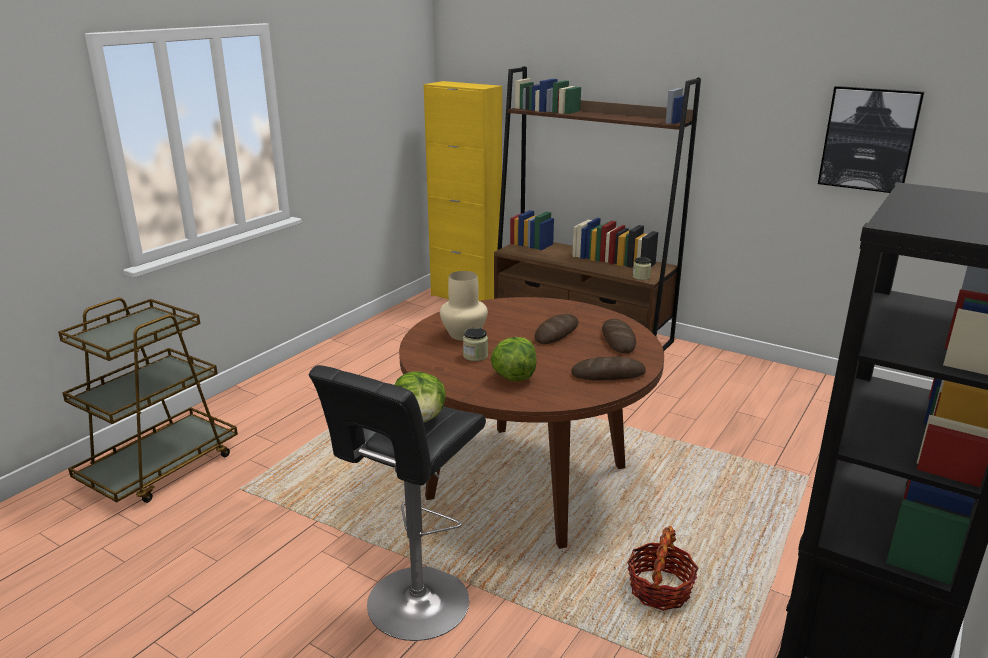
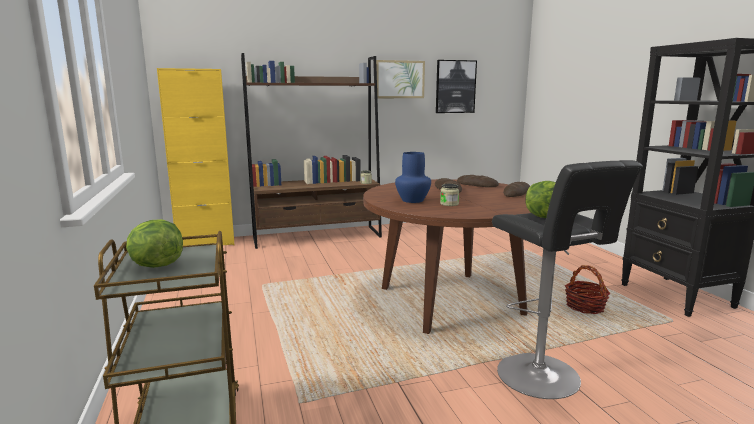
camera: 50 degrees left, 10 degrees down
beige vase [440,271,488,341] -> blue vase [395,152,431,203]
lettuce [491,337,537,382] -> lettuce moved to [126,219,183,268]
none -> picture [376,60,425,98]

